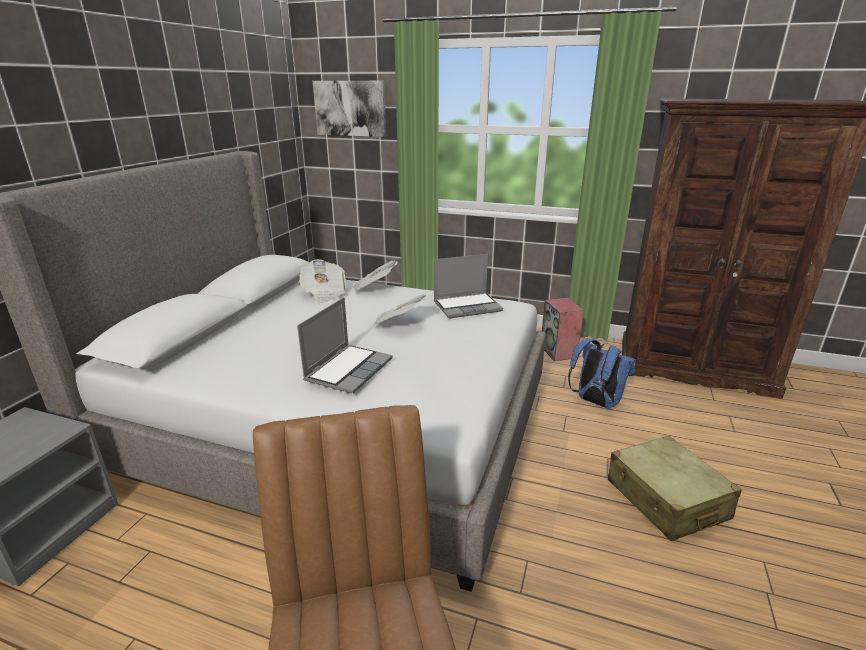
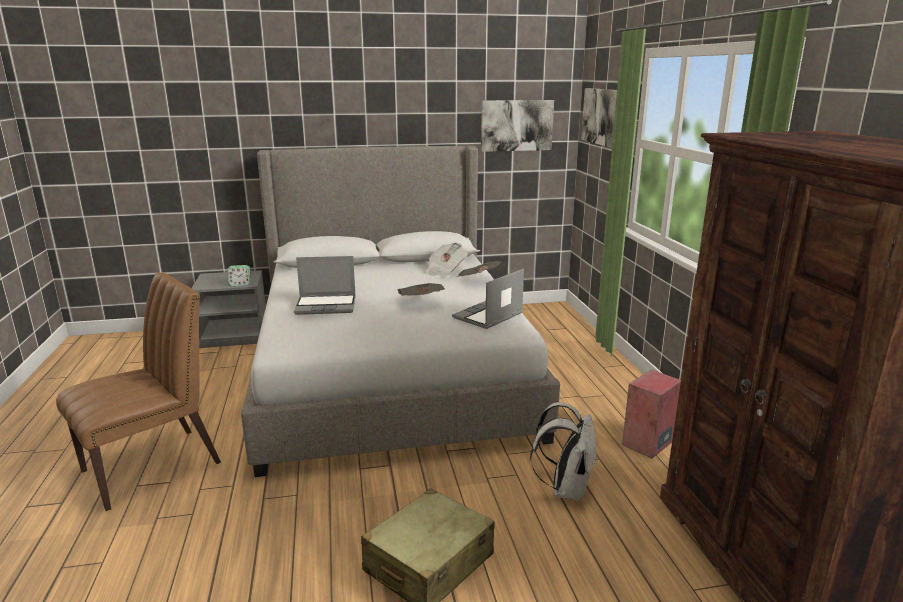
camera: 60 degrees right, 5 degrees down
laptop [434,254,503,319] -> laptop turned 90 degrees clockwise [452,269,524,329]
blue backpack [568,339,636,408] -> white backpack [530,402,597,501]
none -> alarm clock [227,265,251,286]
none -> picture [481,100,554,152]

